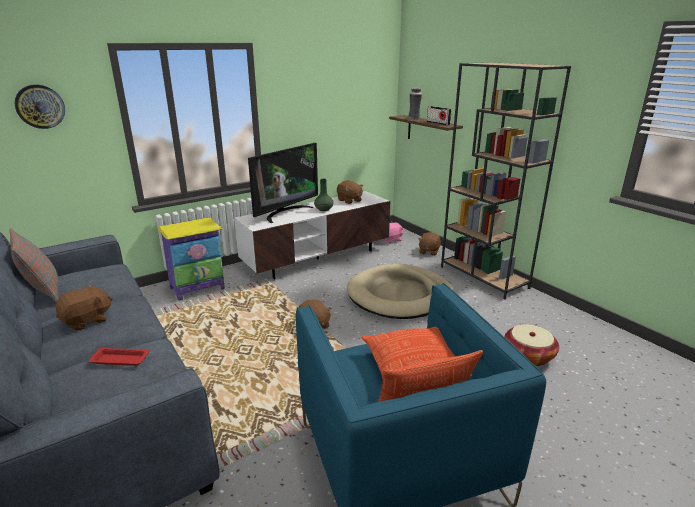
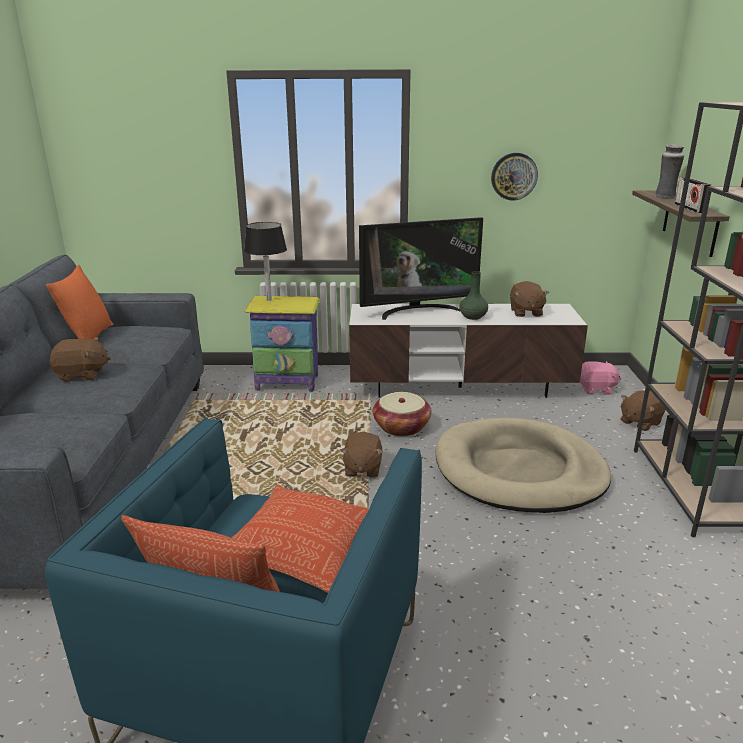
camera: 35 degrees right, 0 degrees up
grey pillow [9,228,59,302] -> orange pillow [46,264,113,340]
wall clock [15,85,65,129] -> wall clock moved to [491,153,538,200]
red tray [89,348,150,366] -> none
basket [504,324,559,366] -> basket moved to [373,392,432,436]
none -> black table lamp [244,222,287,301]

